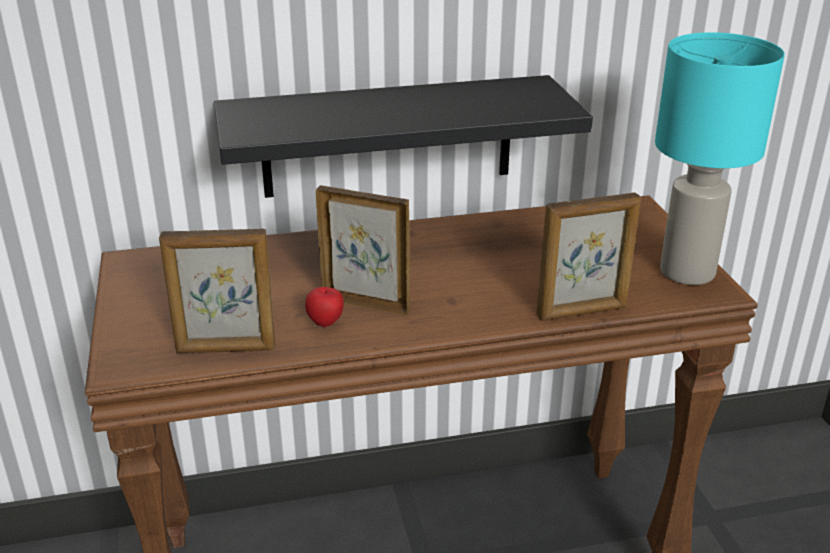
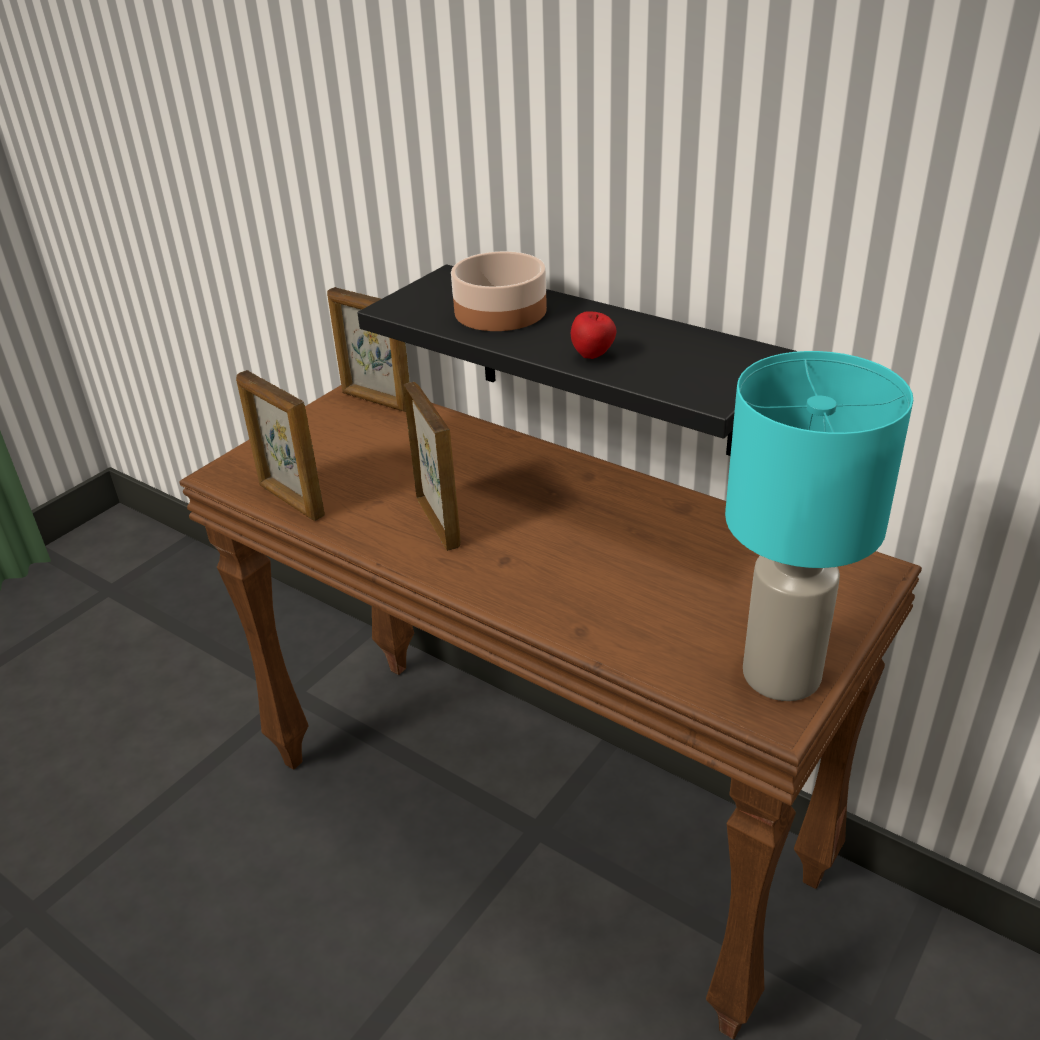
camera: 50 degrees right, 5 degrees up
apple [305,287,344,327] -> apple moved to [571,311,616,359]
picture frame [537,193,641,321] -> picture frame moved to [327,287,410,412]
none -> bowl [451,251,547,331]

